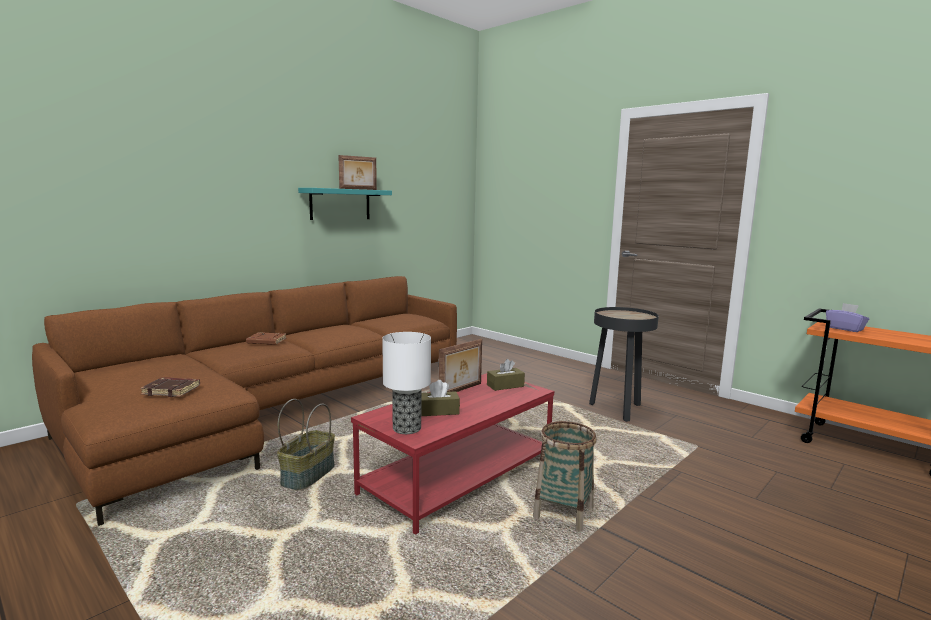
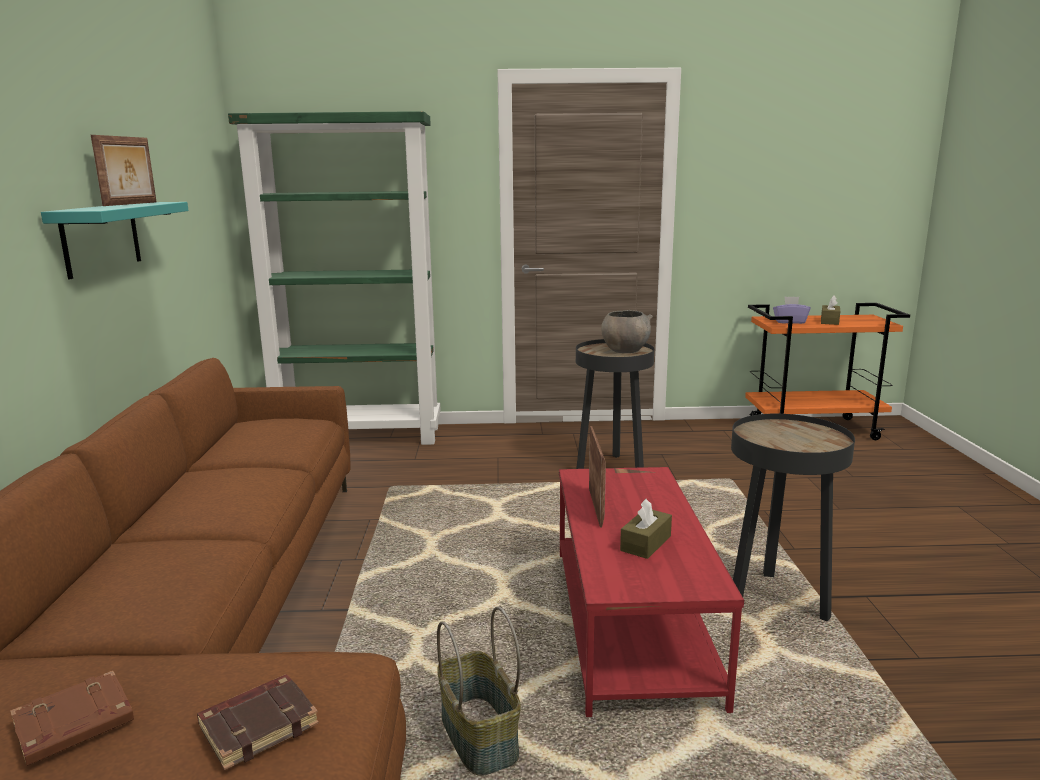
camera: 45 degrees left, 5 degrees up
brown book [246,332,287,345] -> brown book moved to [10,671,134,766]
table lamp [382,332,431,434] -> none
brown tissue box [487,359,525,391] -> brown tissue box moved to [821,296,840,325]
basket [533,421,597,531] -> black side table [731,414,855,622]
none -> green bookcase [228,111,441,445]
none -> grey bowl [601,310,653,353]

